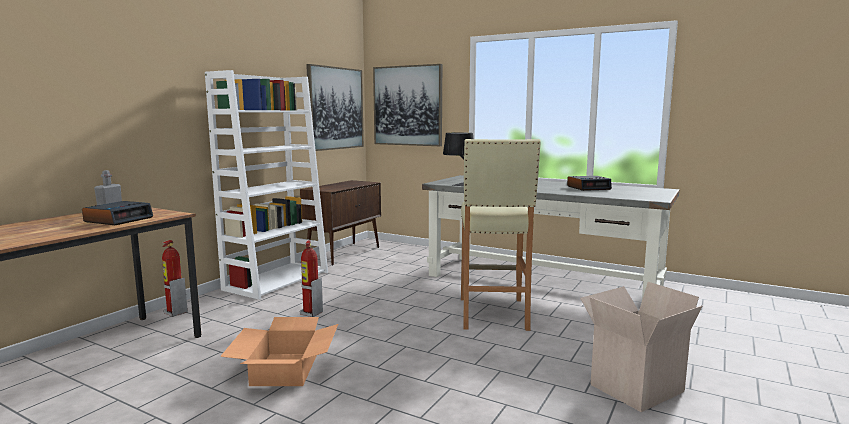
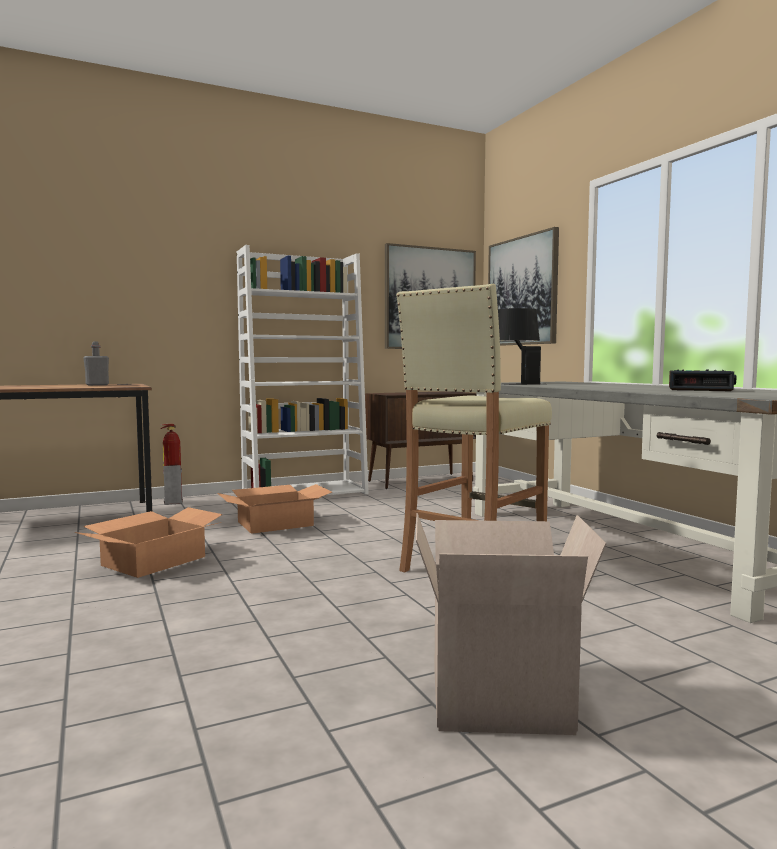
camera: 35 degrees right, 5 degrees down
alarm clock [82,201,153,225] -> none
fire extinguisher [300,240,323,317] -> cardboard box [217,484,332,534]

